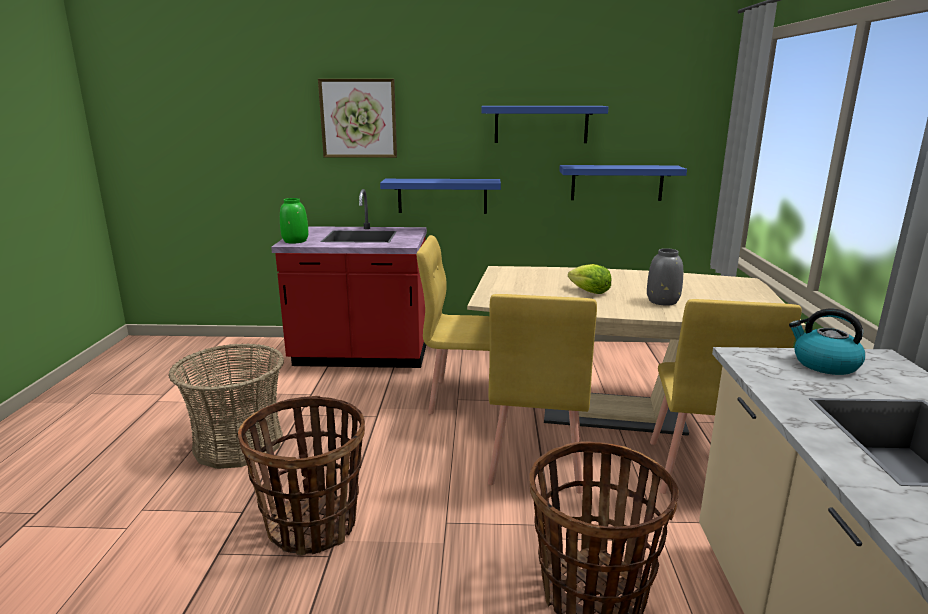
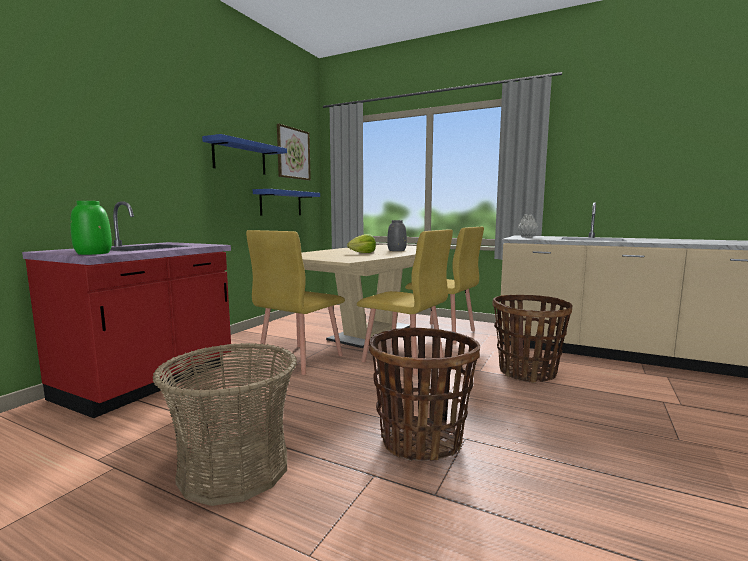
camera: 65 degrees left, 10 degrees down
picture [318,79,397,158] -> picture moved to [277,124,311,180]
blue shelf [380,179,501,214] -> none
kettle [789,309,865,375] -> grey vase [517,215,538,238]

